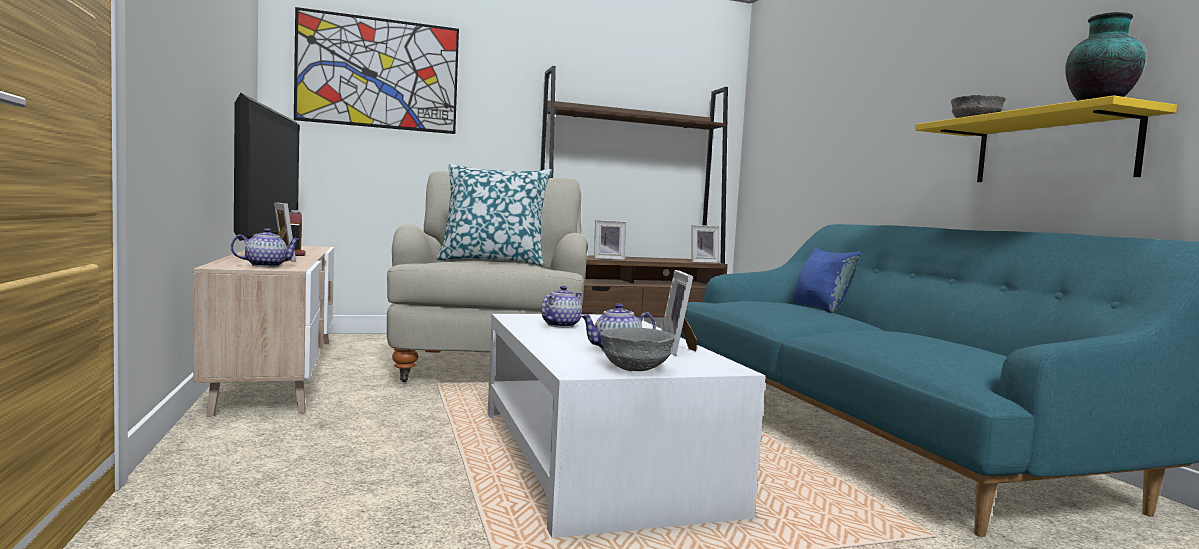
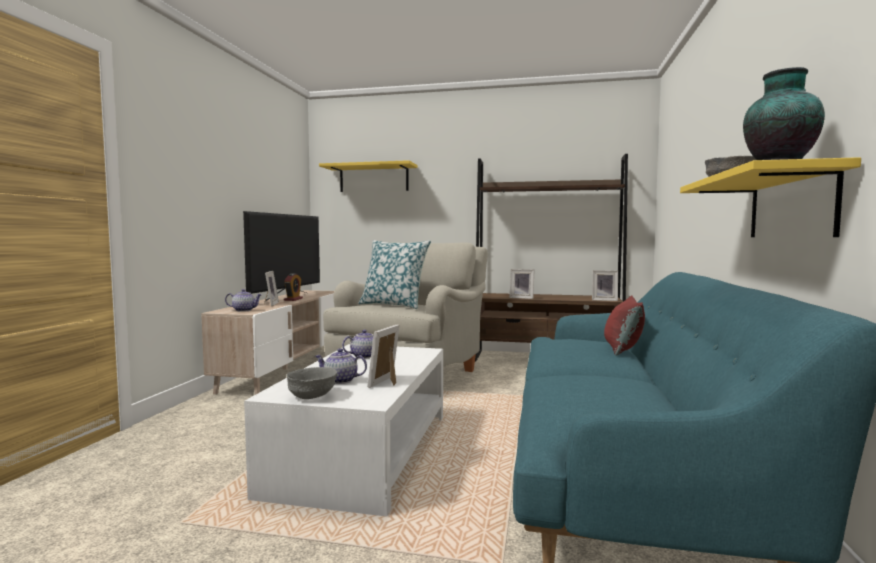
camera: 30 degrees right, 0 degrees up
picture [294,7,459,134] -> yellow shelf [319,160,417,192]
blue pillow [792,247,861,313] -> red pillow [604,295,645,356]

